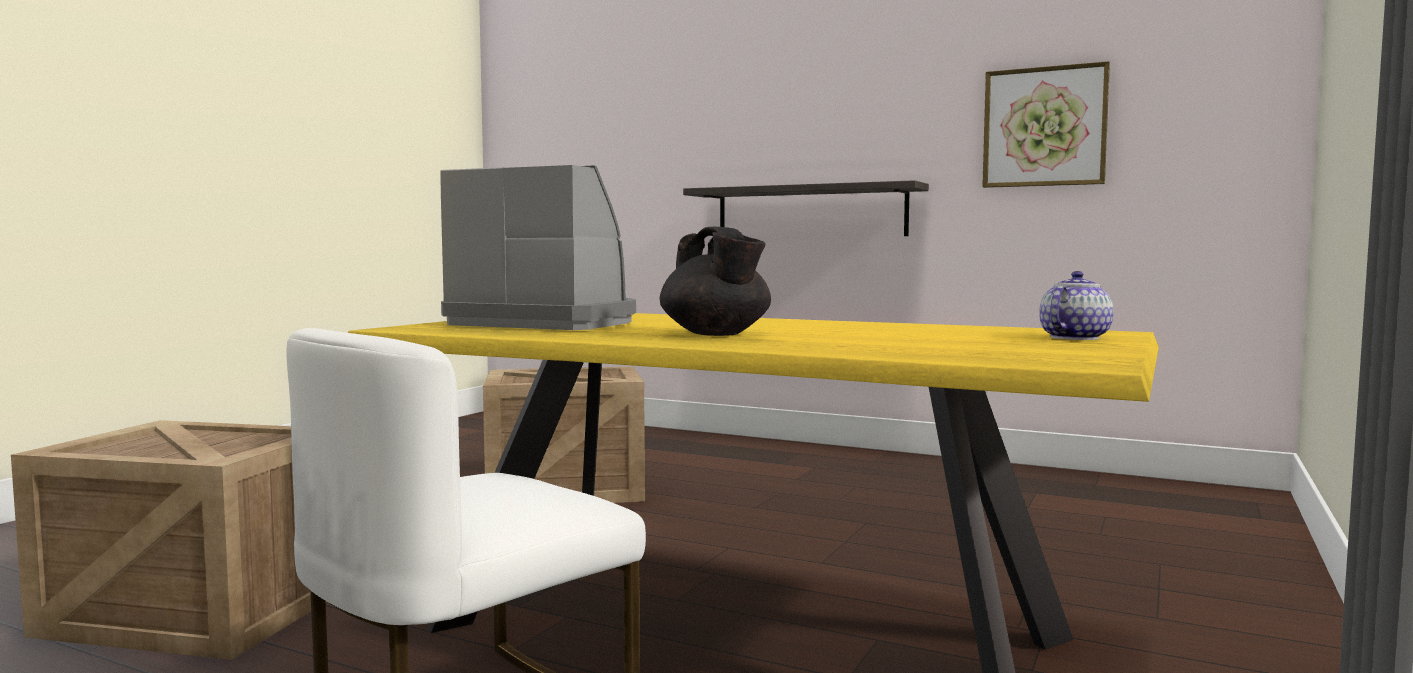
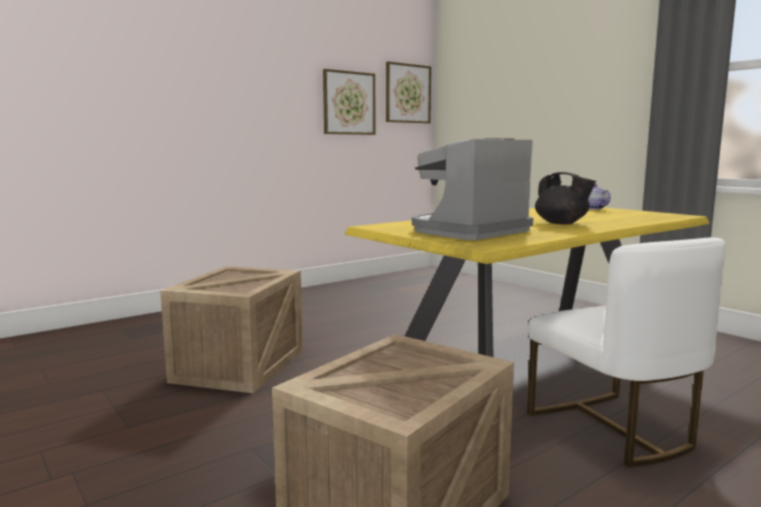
camera: 65 degrees left, 5 degrees up
black teapot [659,227,771,336] -> black teapot turned 45 degrees clockwise [535,172,596,224]
shelf [683,180,929,236] -> none
none -> picture [386,61,431,124]

